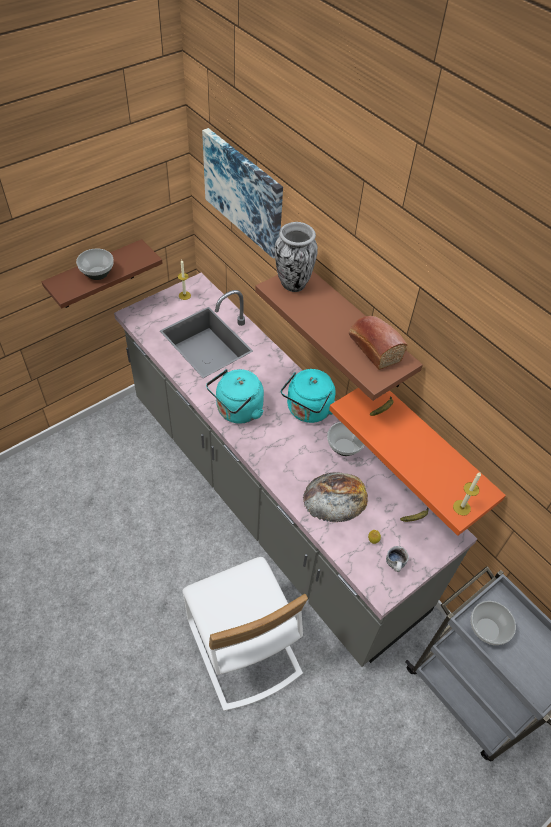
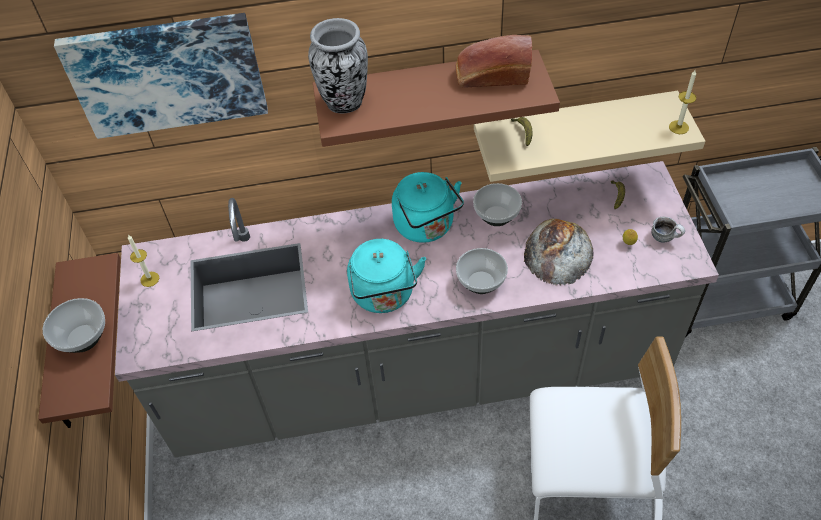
camera: 55 degrees left, 0 degrees up
orange shelf [329,388,506,536] -> beige shelf [474,91,705,182]
bowl [471,601,516,645] -> bowl moved to [456,248,508,294]

